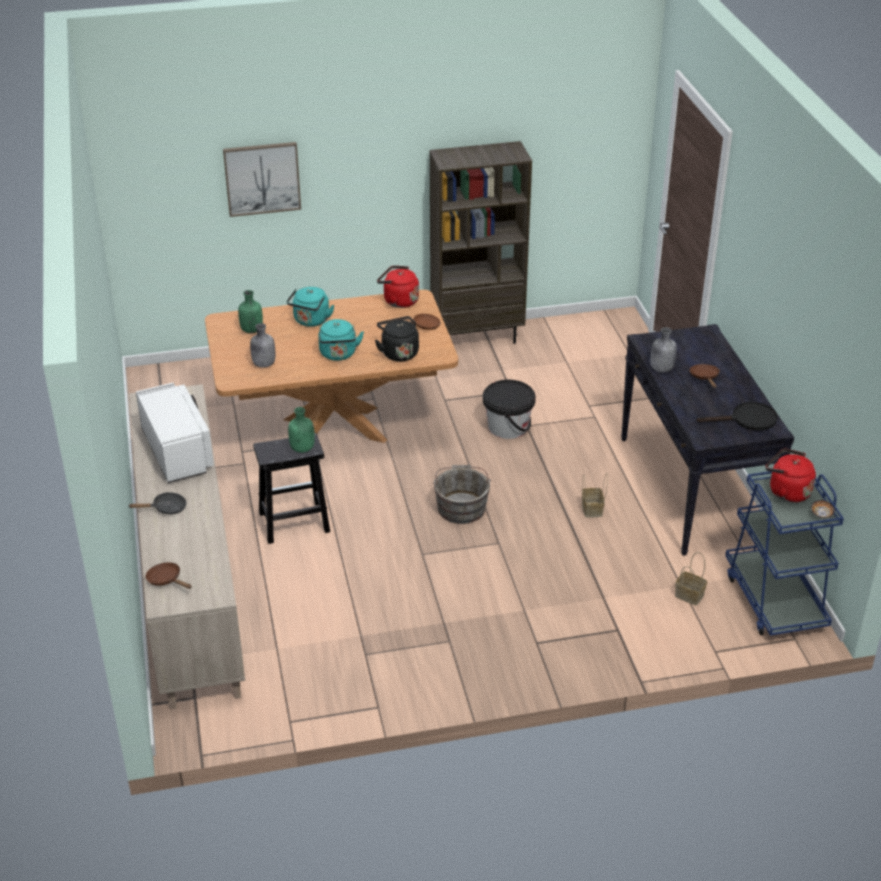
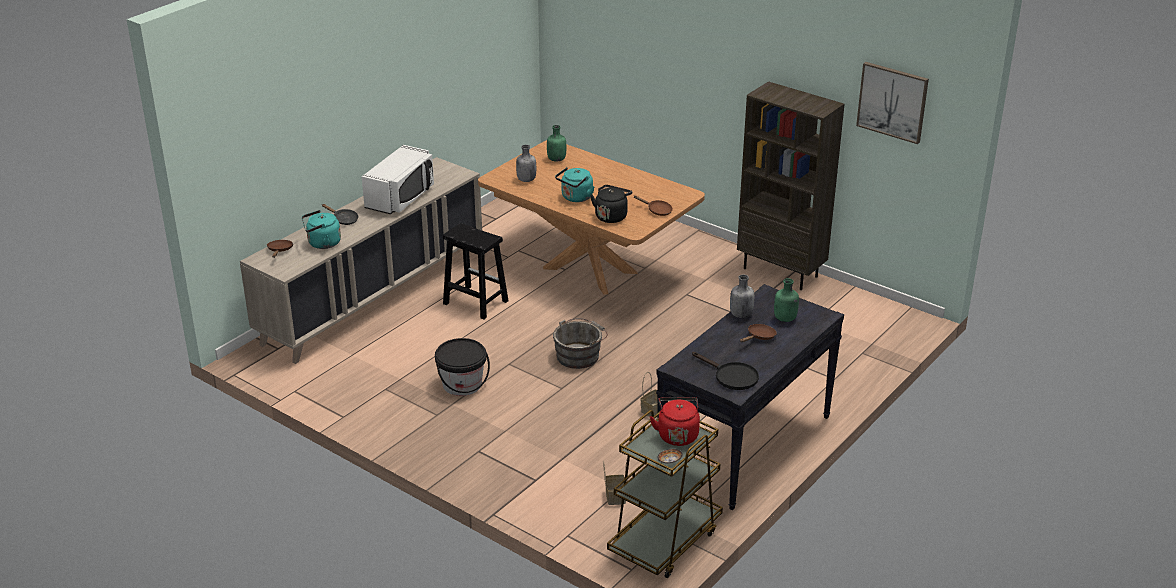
camera: 50 degrees right, 5 degrees down
picture [223,142,301,217] -> picture moved to [856,62,929,144]
turquoise kettle [287,287,335,327] -> turquoise kettle moved to [302,210,341,249]
green bottle [288,407,315,453] -> green bottle moved to [774,278,799,322]
red kettle [377,266,419,308] -> none
black bucket [483,380,536,439] -> black bucket moved to [435,338,490,396]
blue cart [725,471,844,636] -> brown cart [607,410,723,578]

